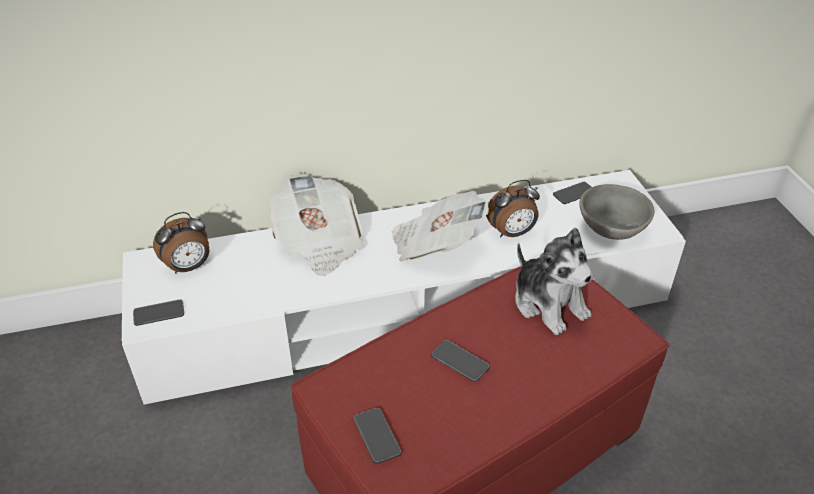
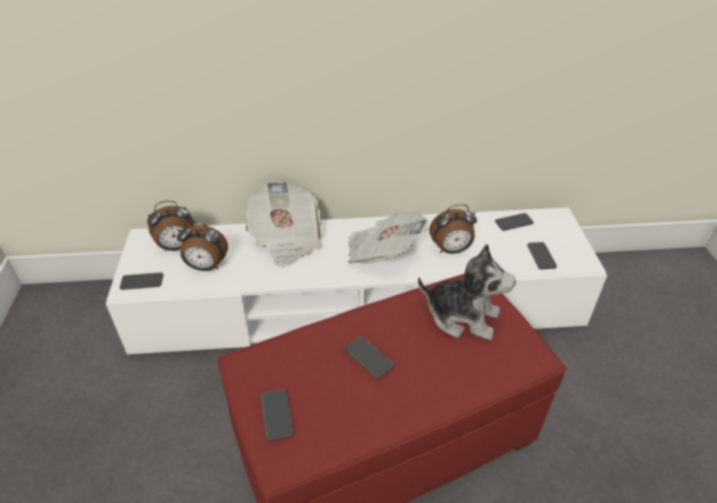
camera: 10 degrees right, 0 degrees up
plush toy [515,228,593,335] -> plush toy turned 45 degrees counterclockwise [418,244,516,340]
grey bowl [580,184,655,240] -> phone [527,242,557,269]
none -> alarm clock [177,221,228,271]

